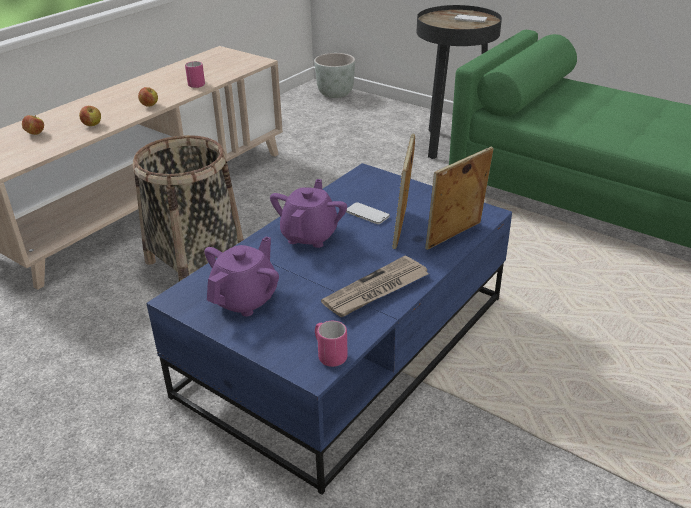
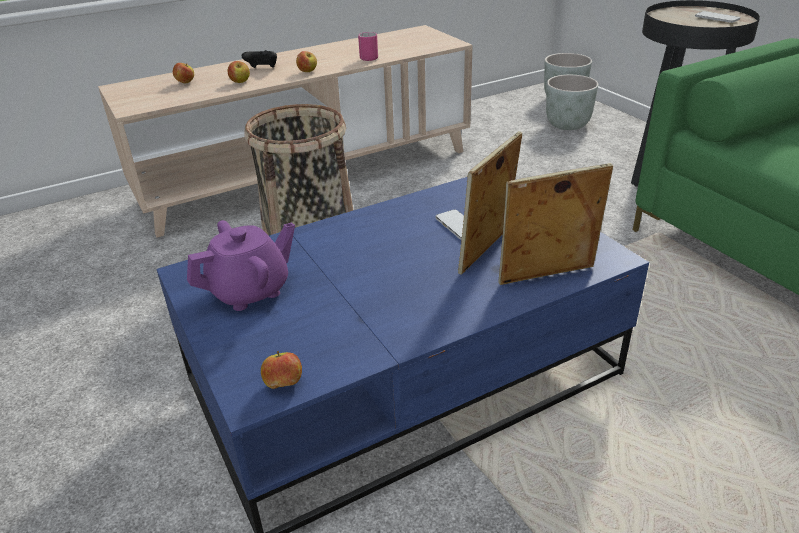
camera: 25 degrees right, 0 degrees up
purple teapot [270,179,347,248] -> none
pink mug [315,321,348,367] -> apple [261,351,302,389]
newspaper [321,255,428,317] -> none
none -> black game controller [242,50,277,68]
none -> grey planter [546,75,599,130]

